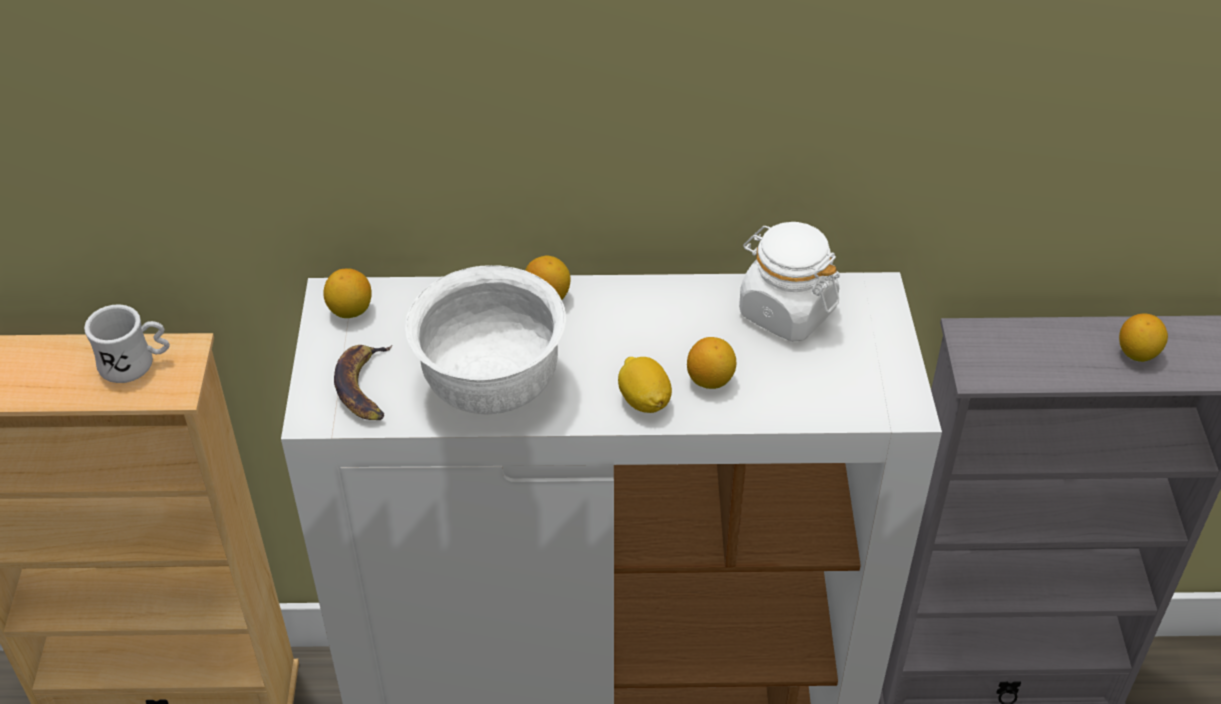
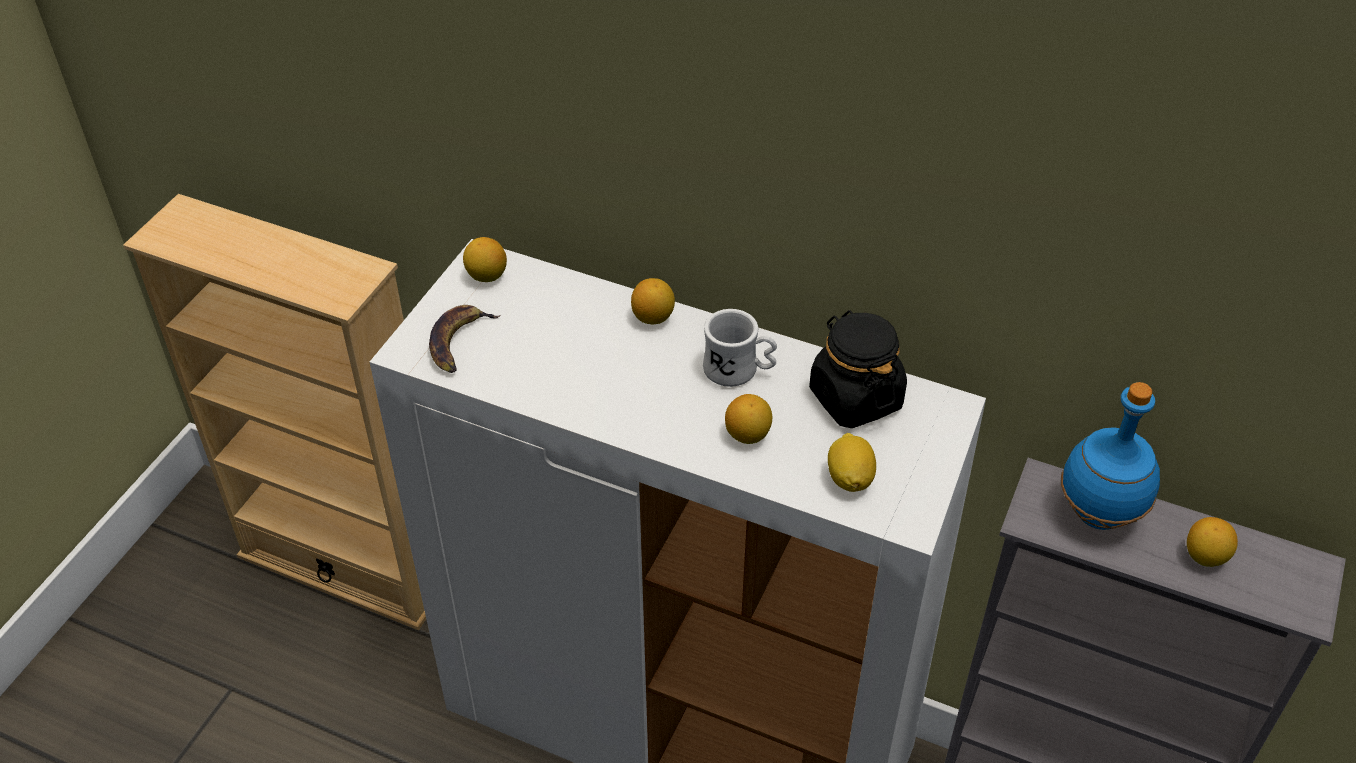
camera: 25 degrees right, 0 degrees up
white mug [84,304,170,383] -> white mug moved to [703,309,777,387]
white bowl [405,265,566,415] -> none
lemon [618,357,672,413] -> lemon moved to [828,433,876,492]
white jar [739,222,840,342] -> black jar [809,310,907,428]
none -> blue bottle [1061,382,1160,530]

